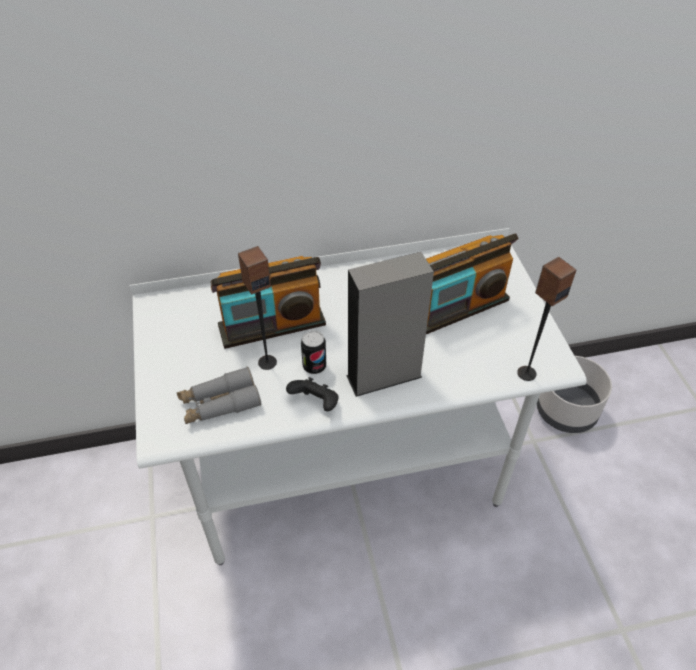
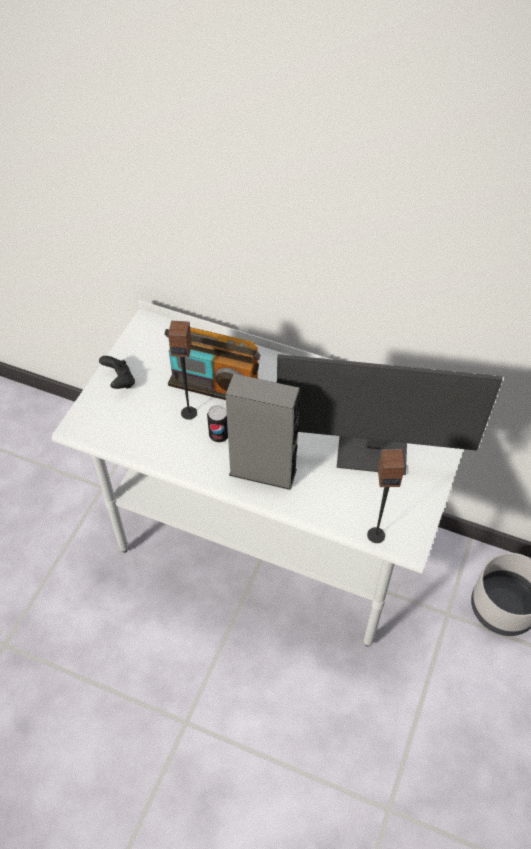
camera: 35 degrees right, 5 degrees up
grey binoculars [177,367,261,424] -> none
black game controller [286,377,339,411] -> black game controller moved to [99,356,135,389]
radio [426,233,519,334] -> monitor [277,354,503,475]

